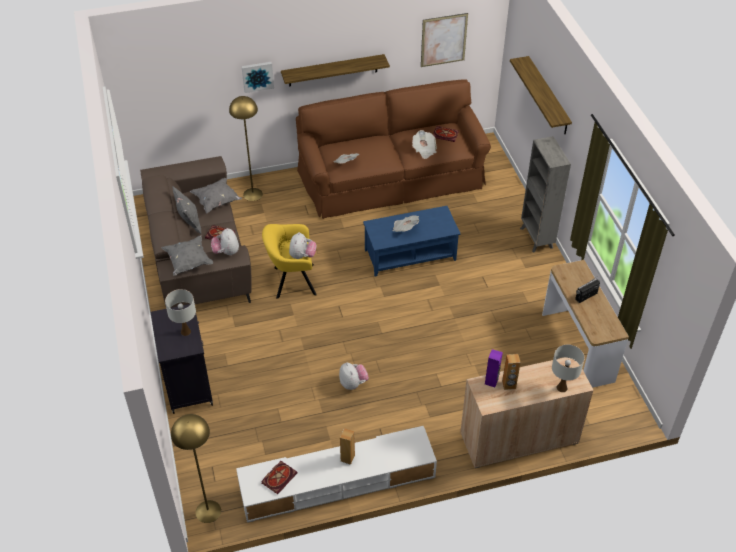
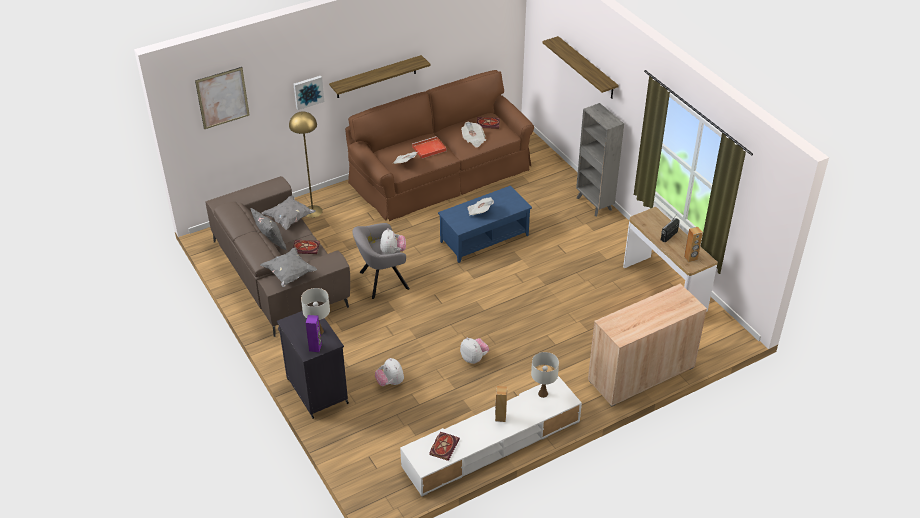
camera: 15 degrees left, 5 degrees down
yellow floor lamp [171,414,221,523] -> none
plush toy [211,228,239,255] -> plush toy moved to [375,358,404,386]
yellow armchair [262,224,317,299] -> grey armchair [353,223,410,299]
picture [421,13,468,67] -> picture moved to [195,67,250,129]
purple speaker [485,349,503,387] -> purple speaker moved to [306,315,322,352]
brown speaker [502,354,521,390] -> brown speaker moved to [684,227,703,262]
white table lamp [552,345,585,392] -> white table lamp moved to [531,352,559,398]
none -> red tray [412,136,447,159]

